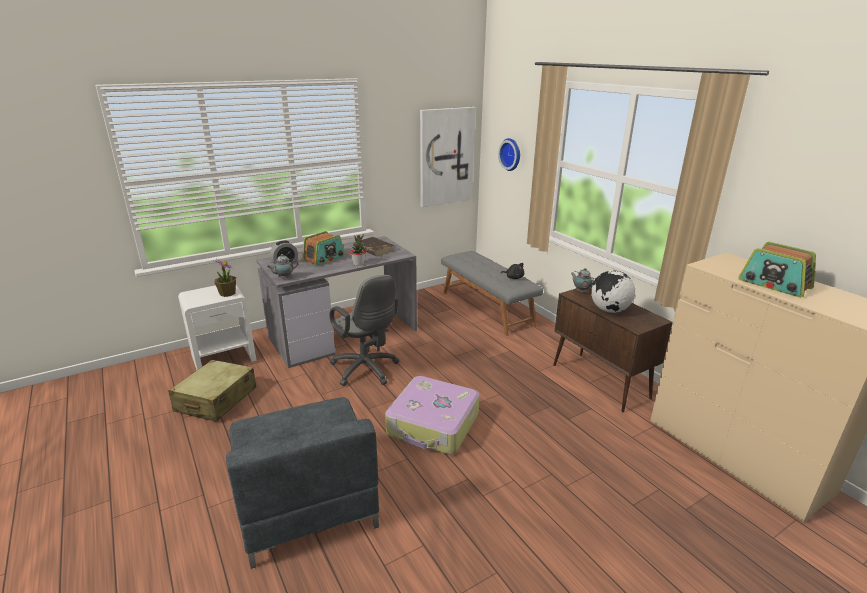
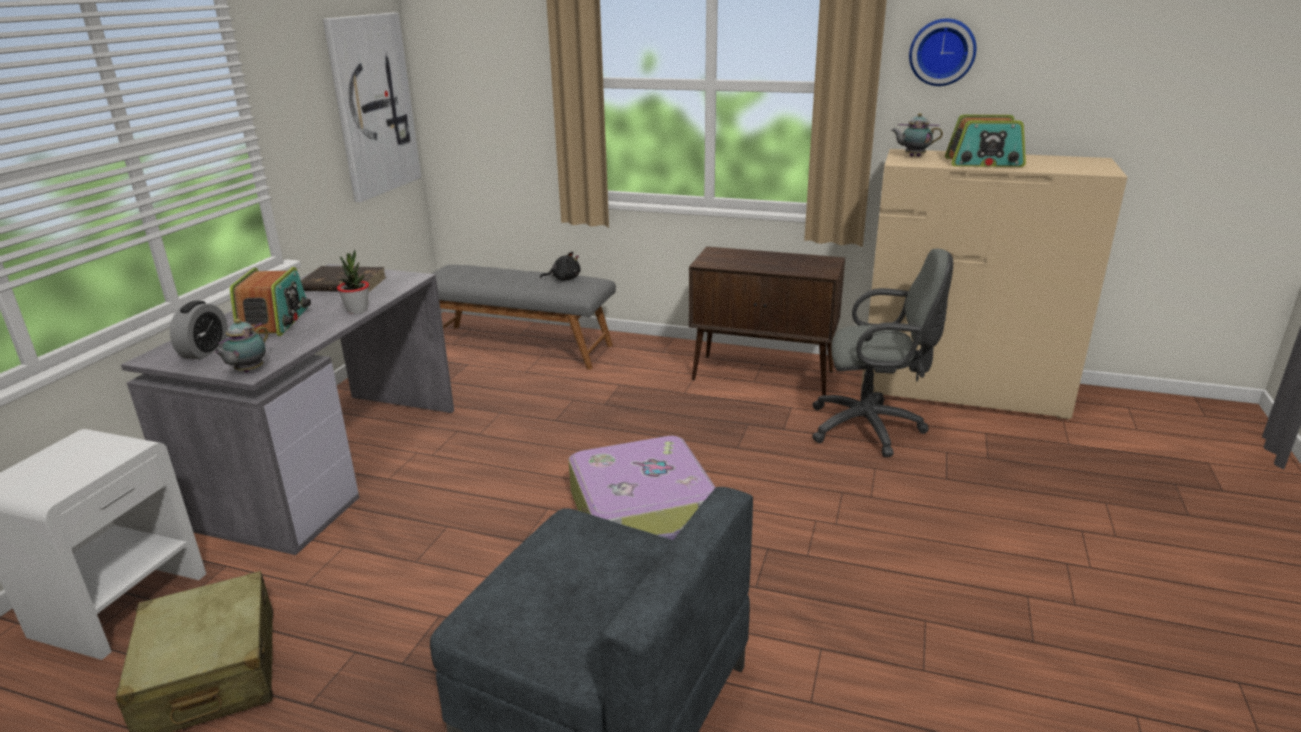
camera: 40 degrees left, 0 degrees up
potted plant [214,258,236,297] -> none
grey office chair [329,275,399,386] -> grey office chair moved to [812,249,953,457]
wall clock [498,138,520,171] -> wall clock moved to [909,18,976,86]
teapot [571,268,595,293] -> teapot moved to [891,113,943,157]
globe [591,270,635,313] -> none

